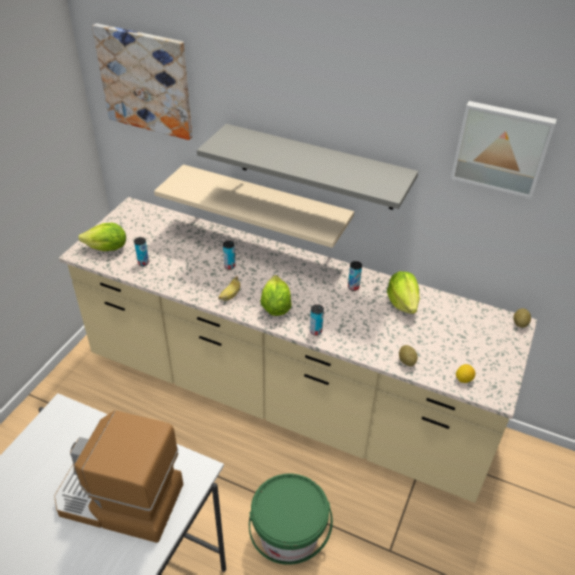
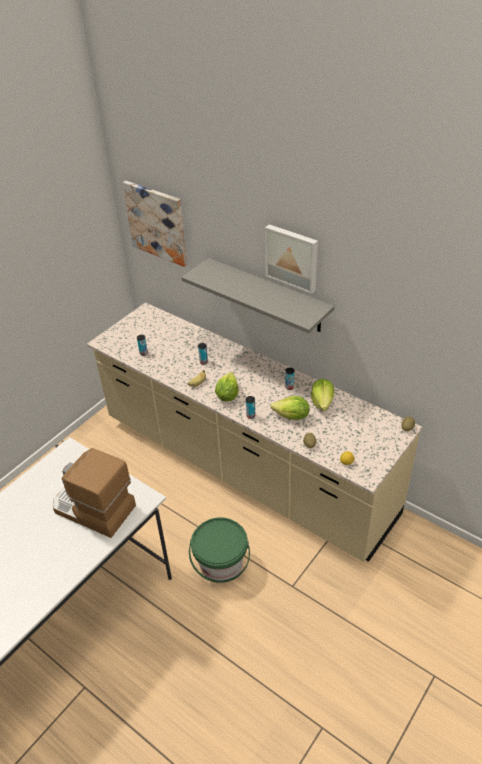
camera: 15 degrees right, 0 degrees up
lettuce [78,223,126,251] -> lettuce moved to [270,396,310,420]
beige shelf [154,164,354,248] -> none
picture [451,101,557,198] -> picture moved to [265,224,318,294]

